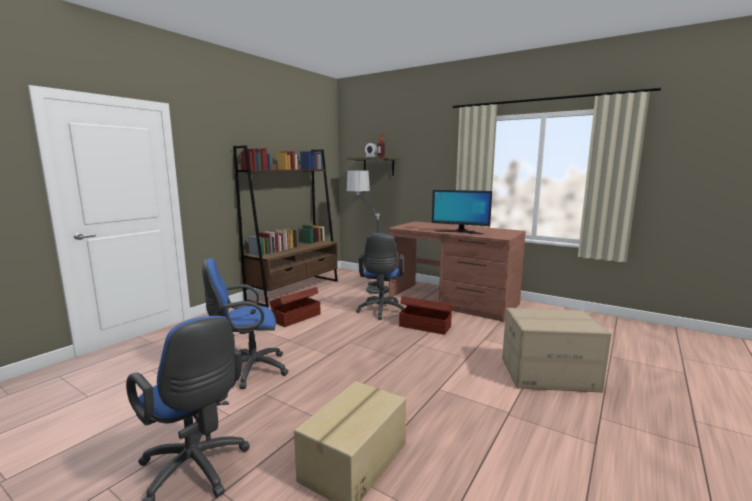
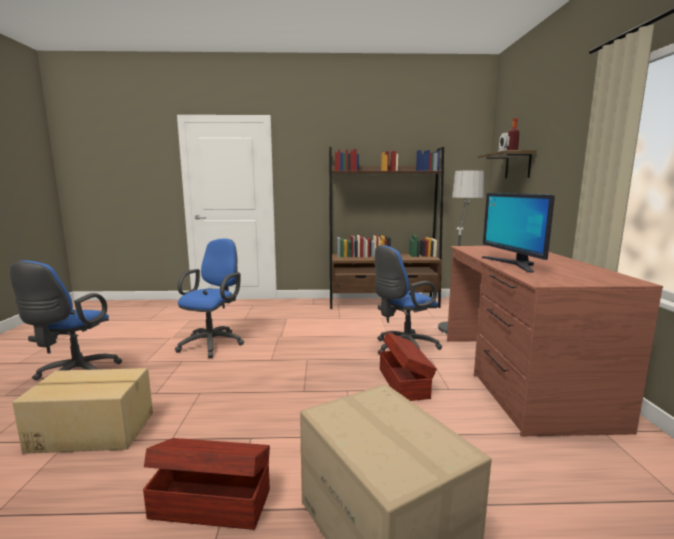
camera: 55 degrees right, 0 degrees up
blue office chair [202,258,289,389] -> blue office chair turned 75 degrees clockwise [175,238,244,358]
brown storage box [269,287,321,327] -> brown storage box moved to [143,438,270,530]

